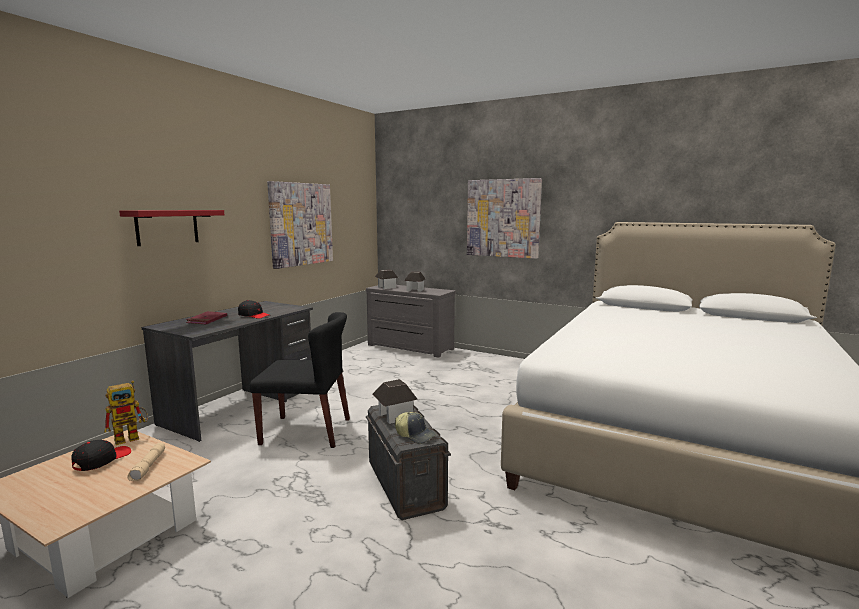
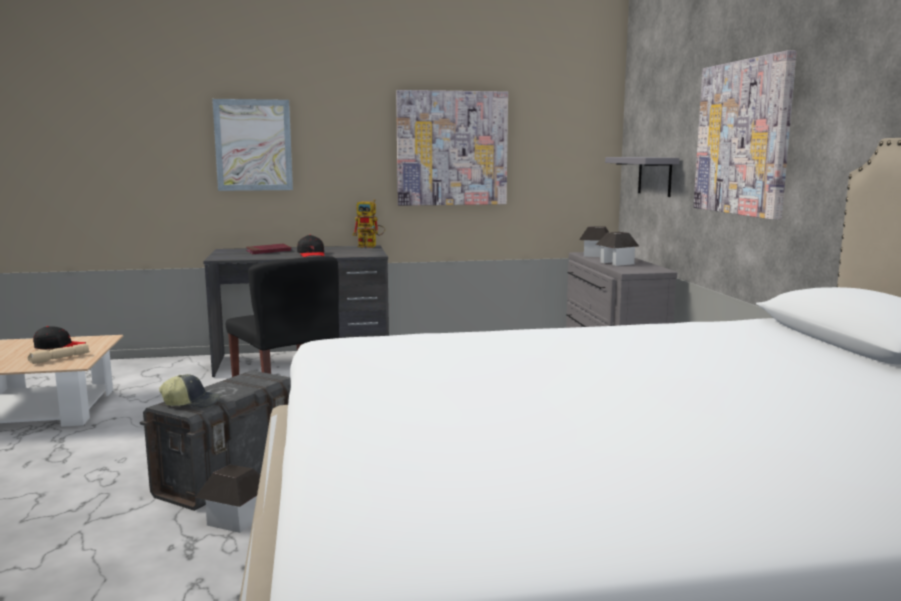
camera: 50 degrees right, 0 degrees up
toy robot [104,381,148,445] -> toy robot moved to [352,199,385,248]
red shelf [119,210,224,246] -> picture [212,99,293,191]
toy house [373,379,418,424] -> toy house moved to [195,465,260,533]
cap [395,412,436,444] -> cap turned 90 degrees counterclockwise [159,374,221,408]
none -> grey shelf [605,157,679,197]

